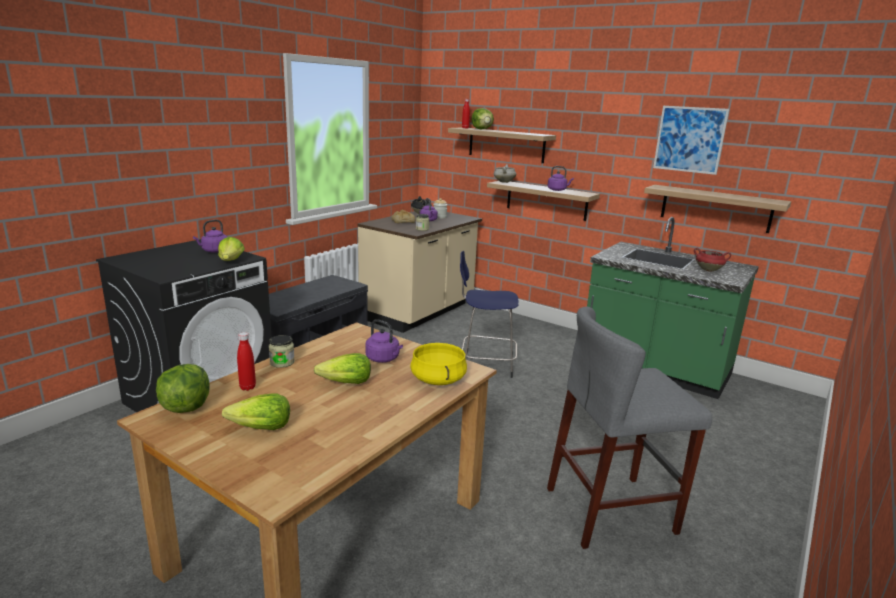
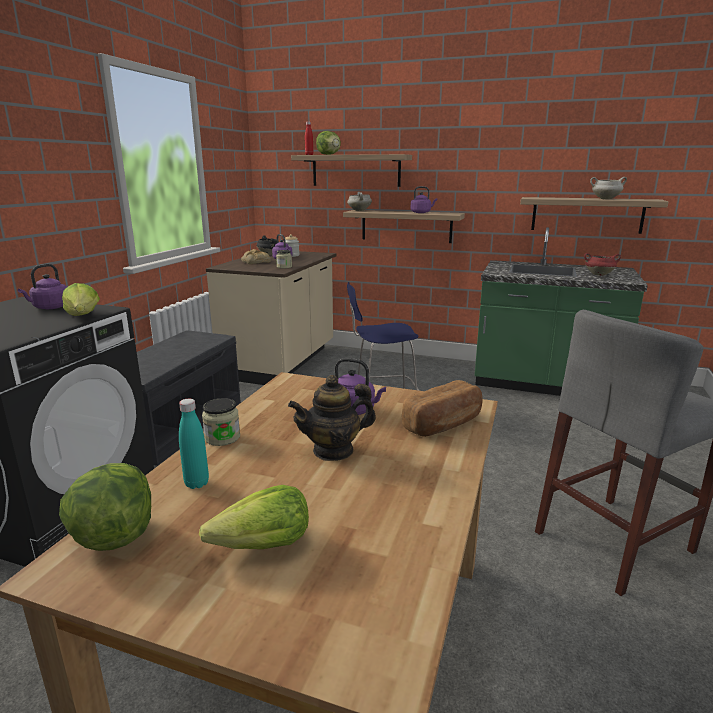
camera: 15 degrees left, 0 degrees up
red bottle [237,332,256,391] -> turquoise bottle [179,399,209,489]
lettuce [314,353,371,384] -> teapot [288,375,376,461]
yellow cooking pot [410,343,467,385] -> bread [402,380,483,437]
picture [653,106,729,175] -> none
none -> white cooking pot [590,177,627,199]

